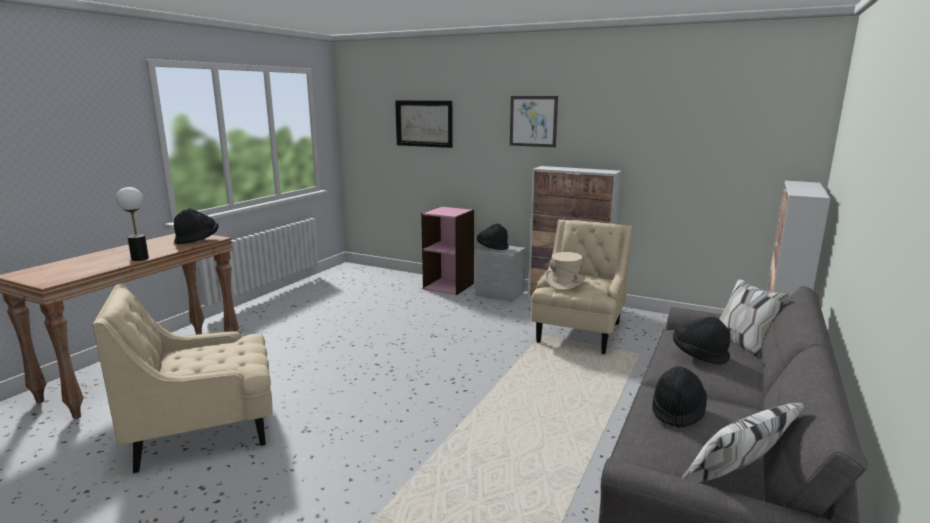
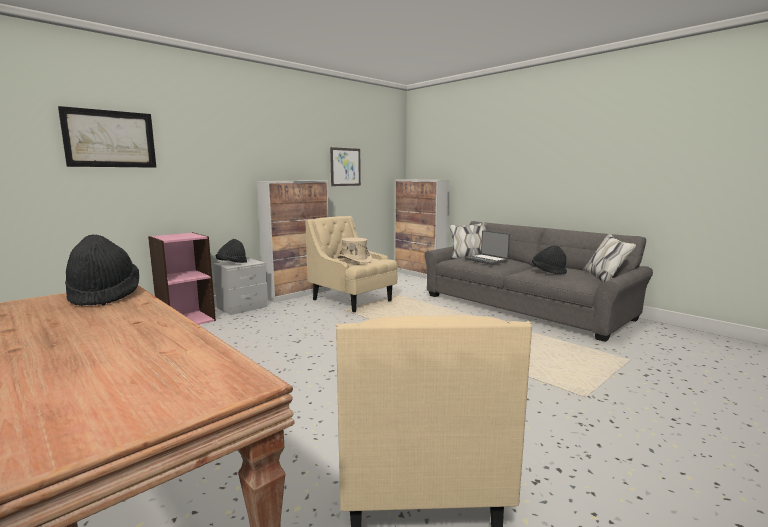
camera: 70 degrees left, 5 degrees down
table lamp [116,187,149,261] -> none
picture [510,96,558,147] -> picture moved to [330,147,361,186]
black hat [673,317,730,364] -> laptop [465,230,510,265]

